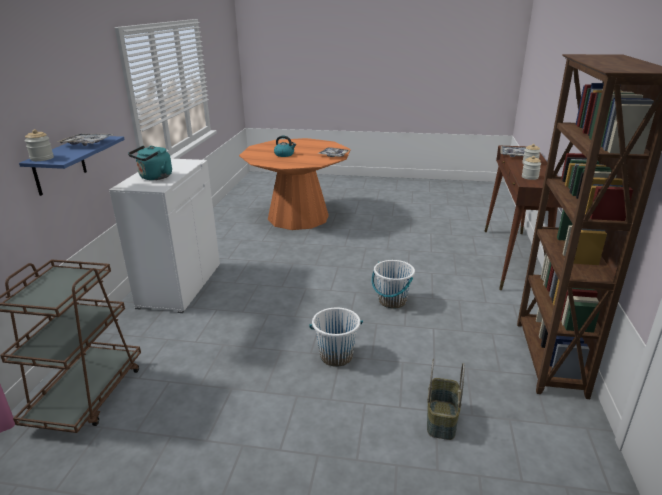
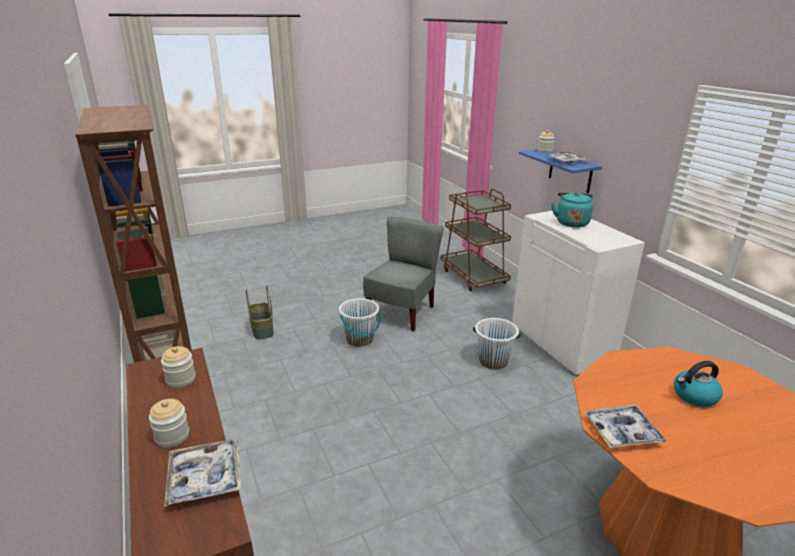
camera: 145 degrees right, 0 degrees up
white bucket [372,260,415,309] -> white bucket moved to [473,318,521,370]
none -> grey chair [363,216,444,331]

